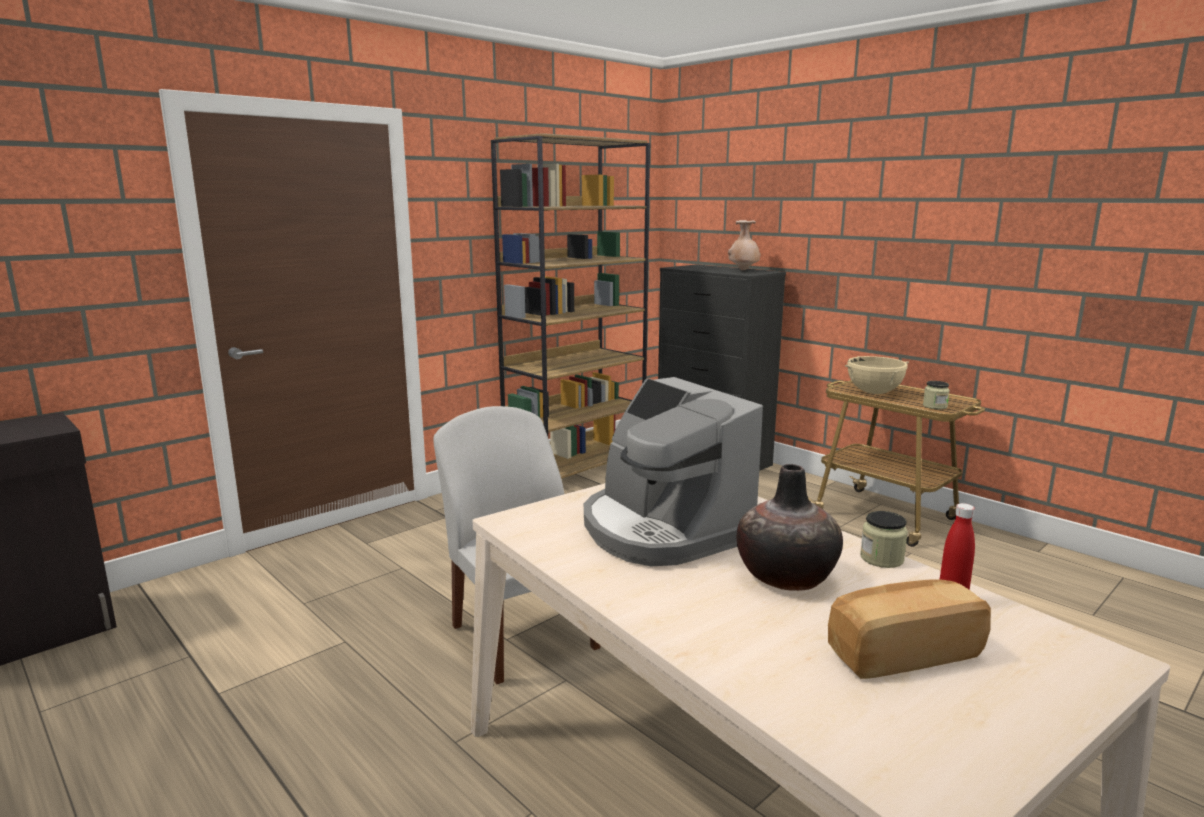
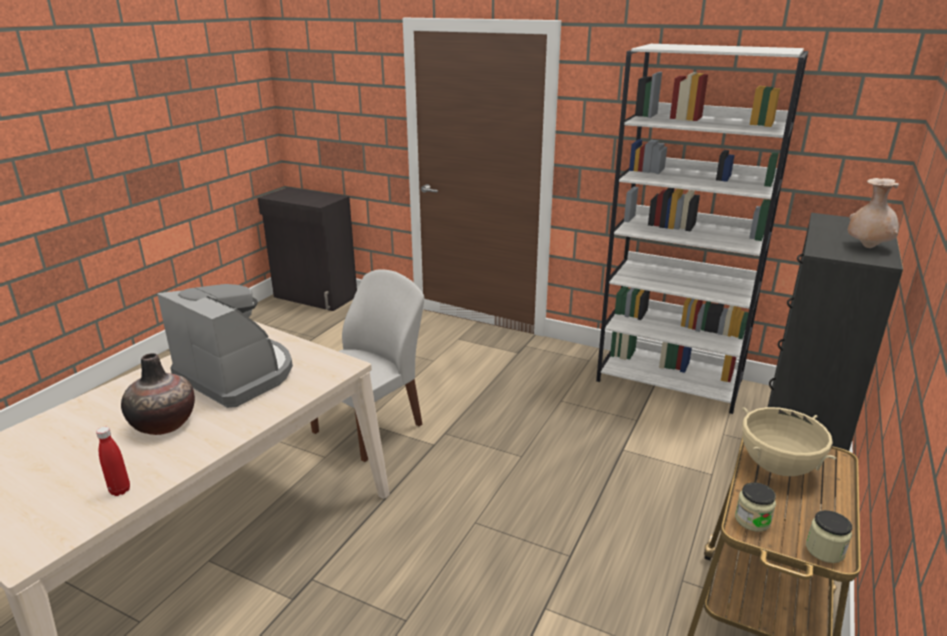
camera: 70 degrees right, 10 degrees up
brown bookcase [491,133,650,479] -> white bookcase [596,44,808,414]
coffee machine [584,377,763,566] -> coffee machine turned 90 degrees clockwise [157,284,293,408]
bread [828,579,991,679] -> none
jar [860,511,908,568] -> jar moved to [806,510,852,563]

